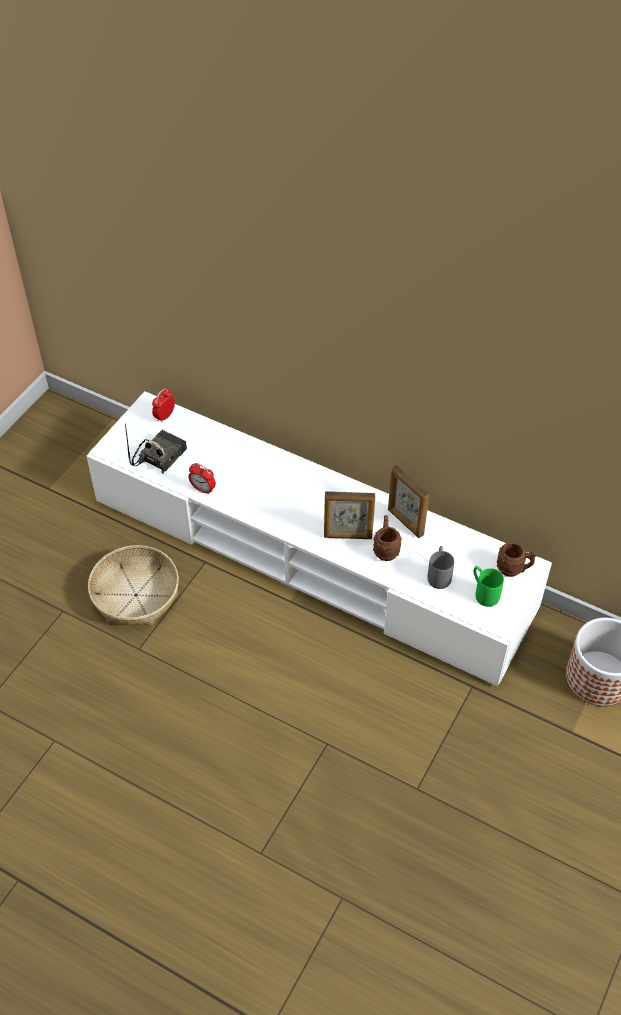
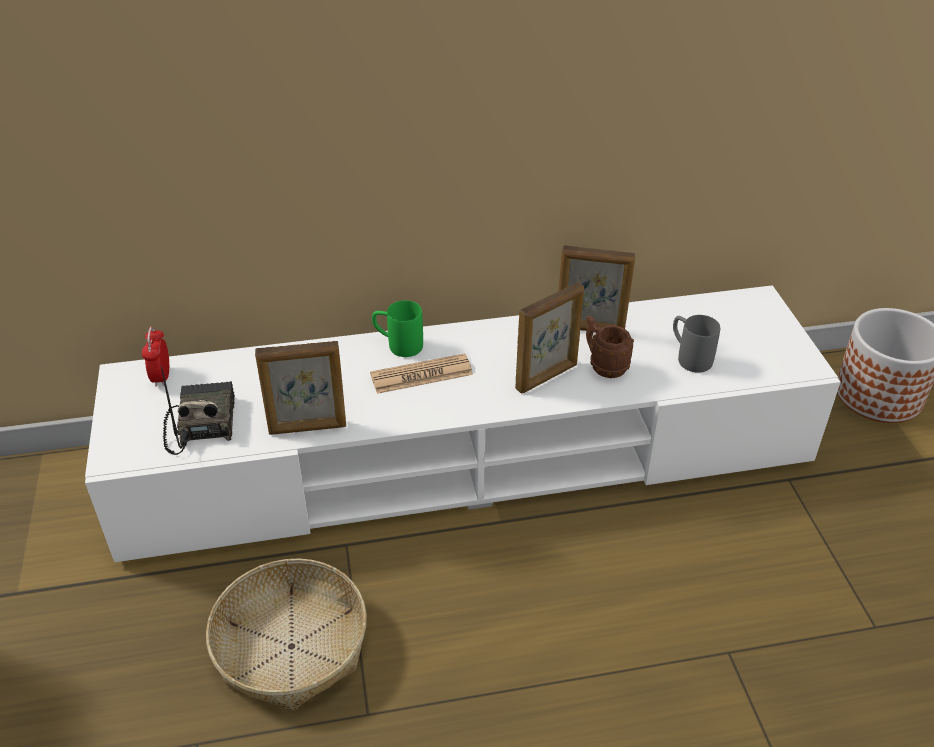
camera: 40 degrees left, 10 degrees down
alarm clock [189,463,216,495] -> picture frame [255,341,346,435]
green mug [473,566,504,607] -> green mug moved to [372,300,423,357]
brown mug [497,542,538,577] -> none
none -> newspaper [370,353,473,394]

